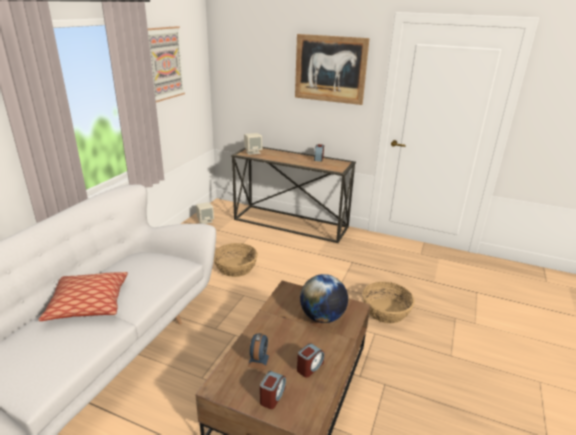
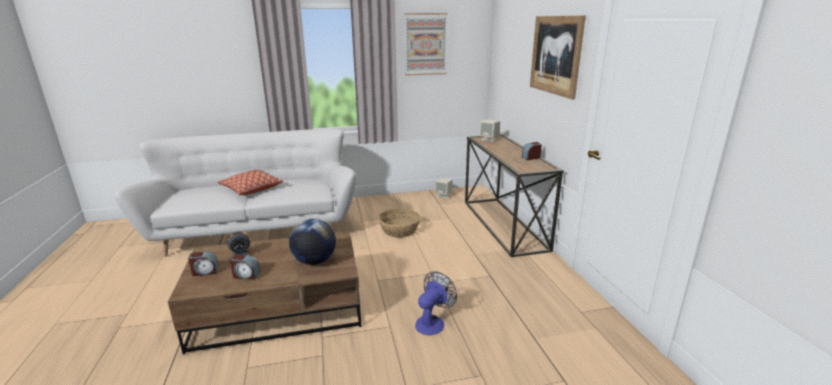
camera: 55 degrees right, 5 degrees down
basket [362,282,415,324] -> fan [415,271,457,335]

